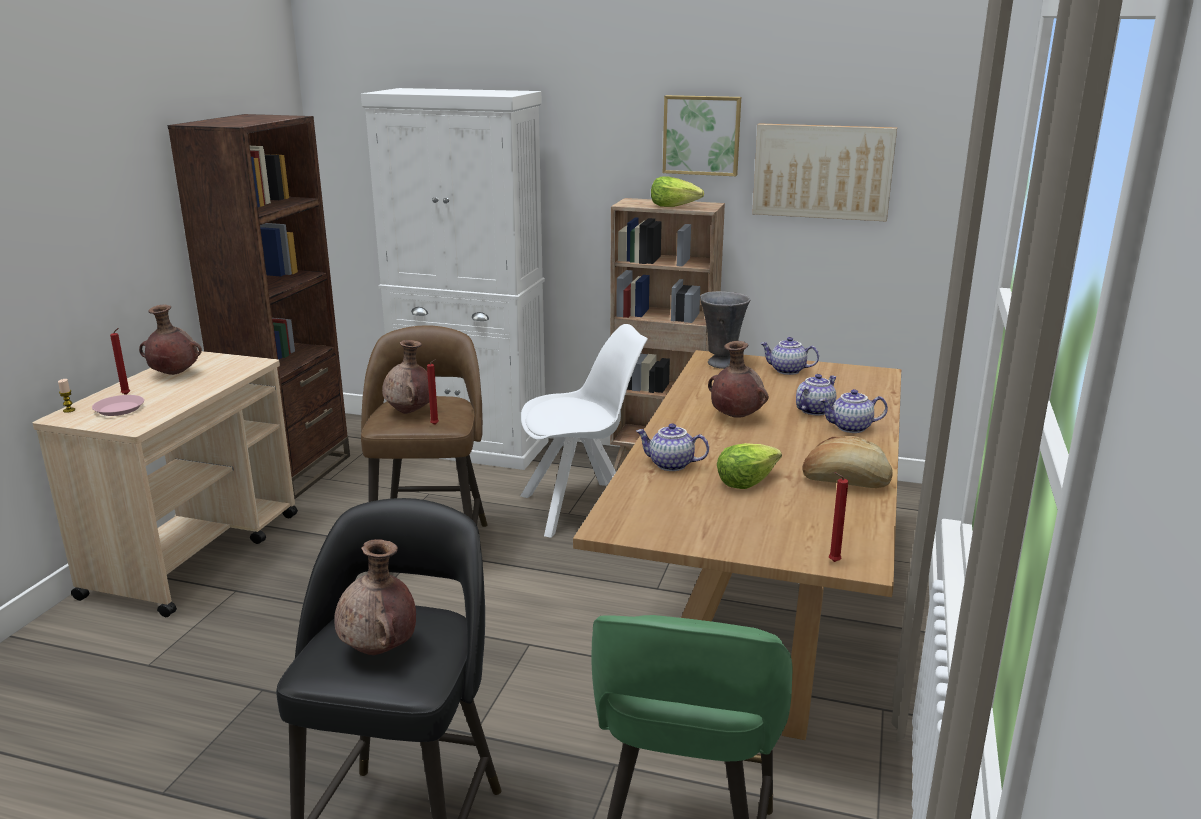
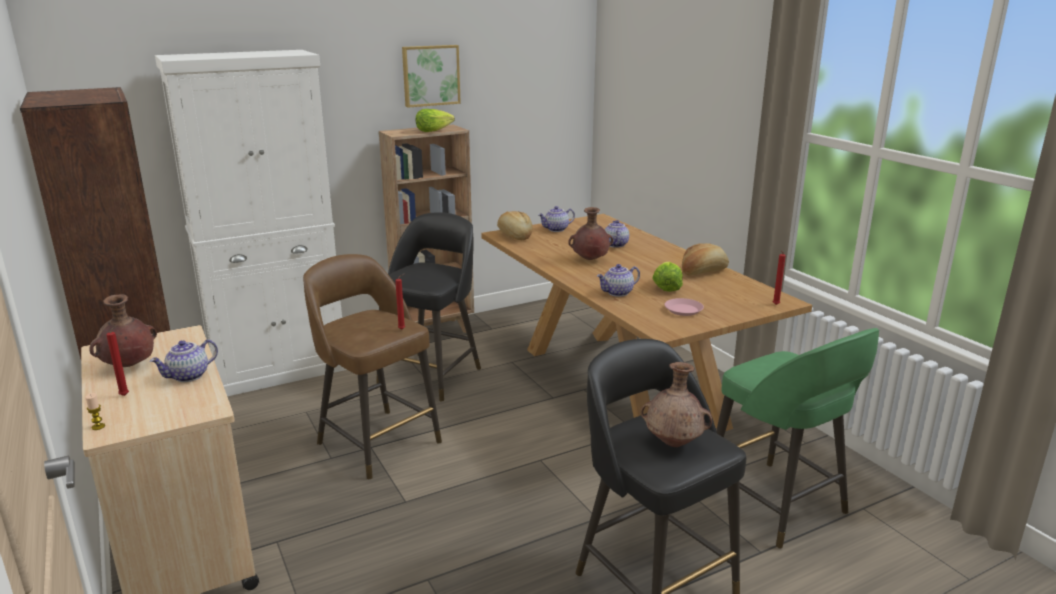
camera: 45 degrees left, 0 degrees up
pink plate [92,395,144,416] -> pink plate moved to [664,298,704,316]
brown vase [382,340,430,414] -> none
white chair [520,324,648,538] -> black stool [376,212,481,402]
grey vase [700,291,750,369] -> bread [497,211,533,240]
picture [752,123,897,222] -> none
teapot [819,389,888,433] -> teapot moved to [150,339,218,382]

